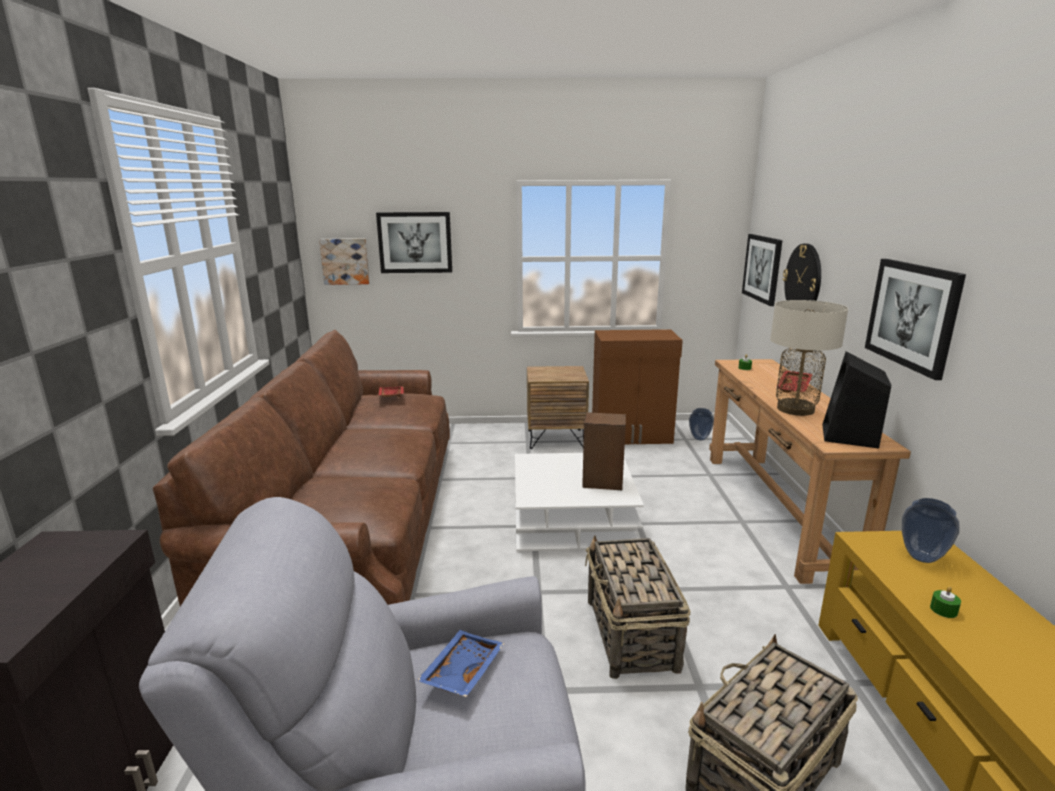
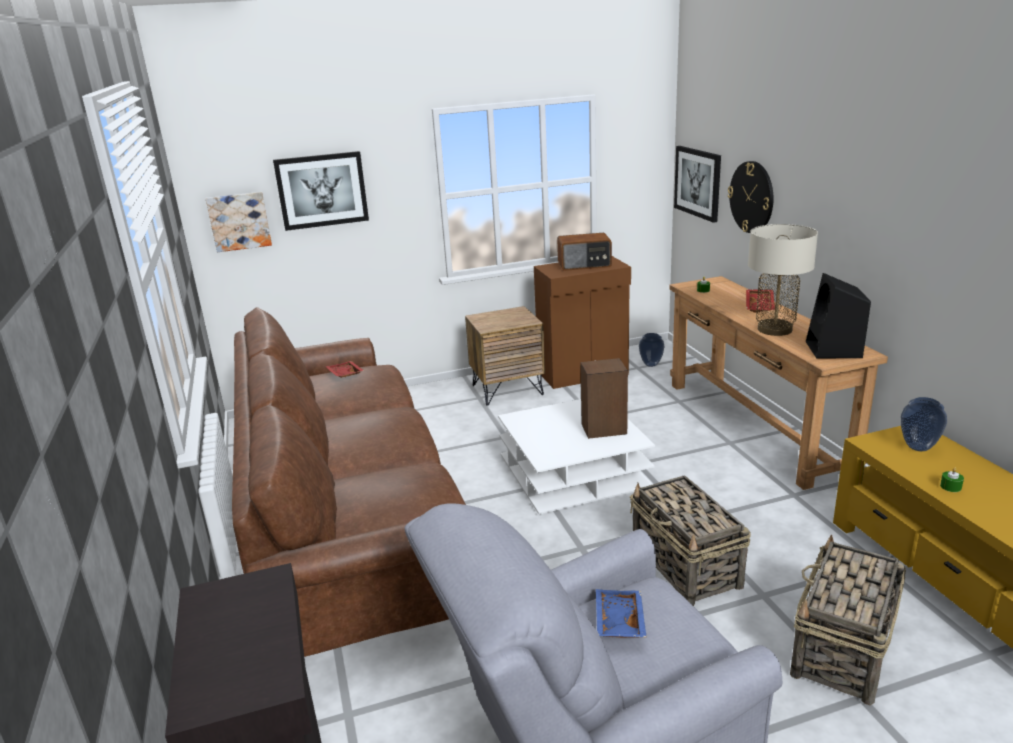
camera: 15 degrees left, 5 degrees up
picture [865,259,966,380] -> none
none -> radio [557,233,612,271]

